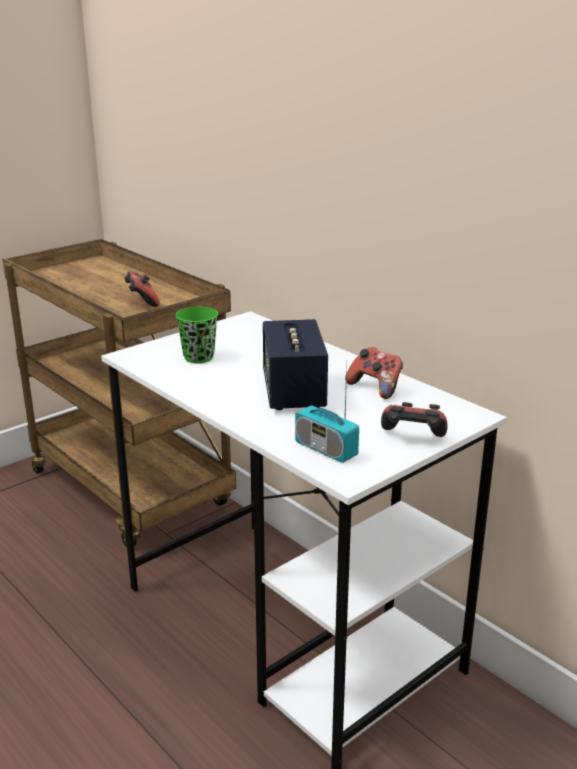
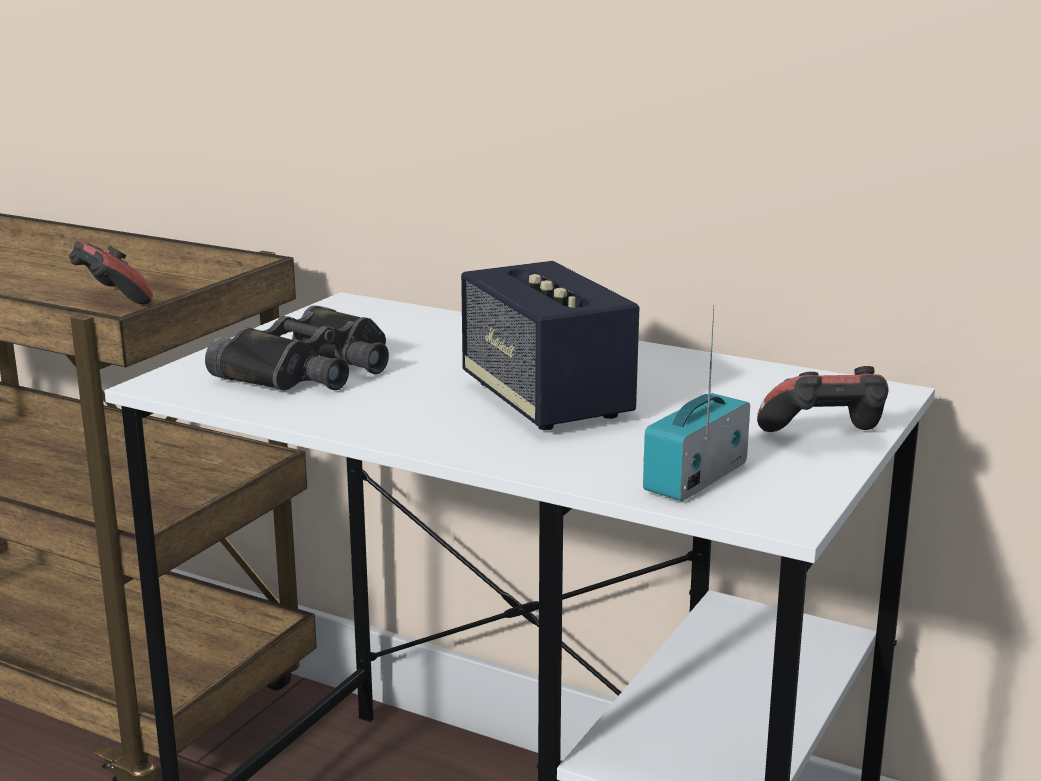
camera: 20 degrees left, 5 degrees down
green cup [175,307,218,363] -> black binoculars [205,306,389,391]
radio [295,366,359,463] -> radio turned 105 degrees clockwise [643,305,750,501]
game controller [345,347,403,399] -> none

